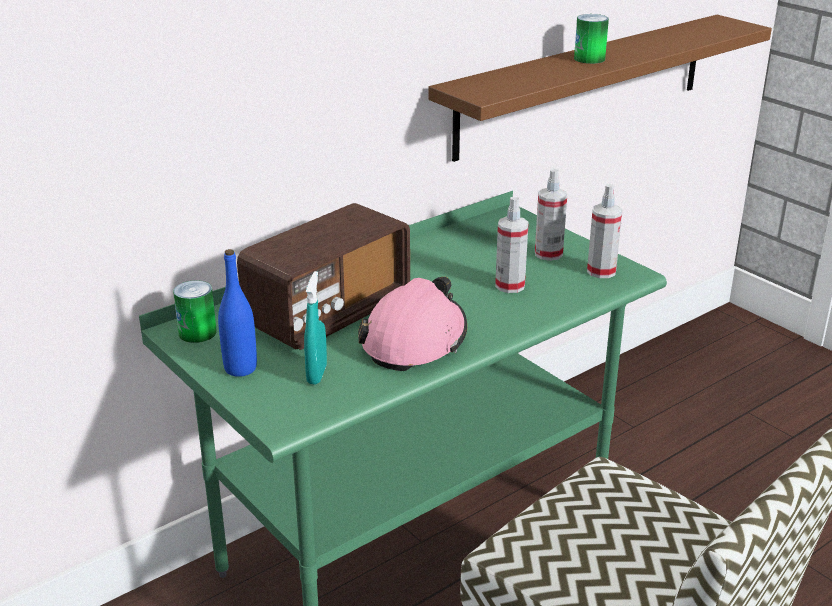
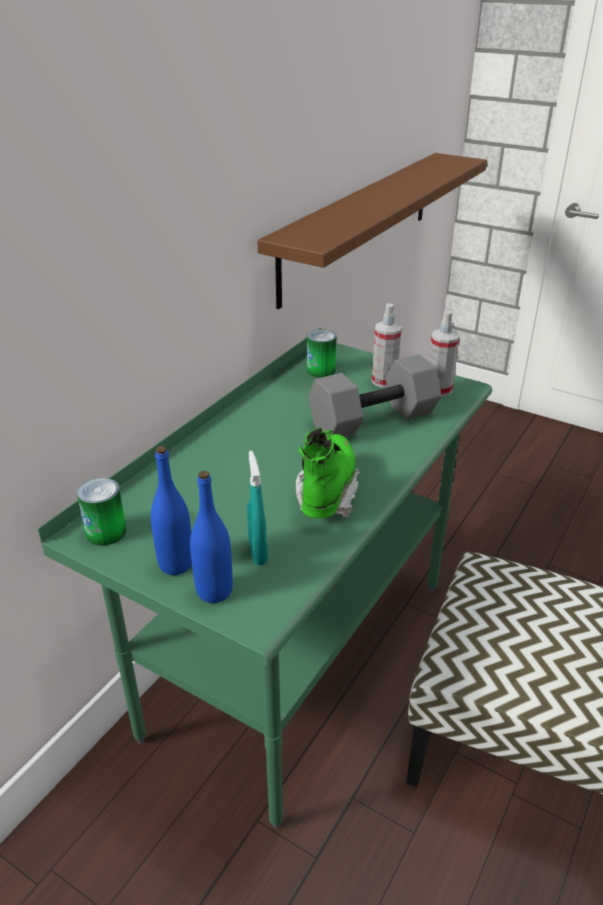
camera: 20 degrees left, 5 degrees up
radio [237,203,410,350] -> none
pink hard hat [358,277,467,371] -> green boot [296,428,361,518]
spray bottle [495,197,529,293] -> grey dumbbell [309,354,441,437]
can [574,14,609,64] -> can moved to [307,329,337,378]
none -> blue bottle [190,471,233,603]

